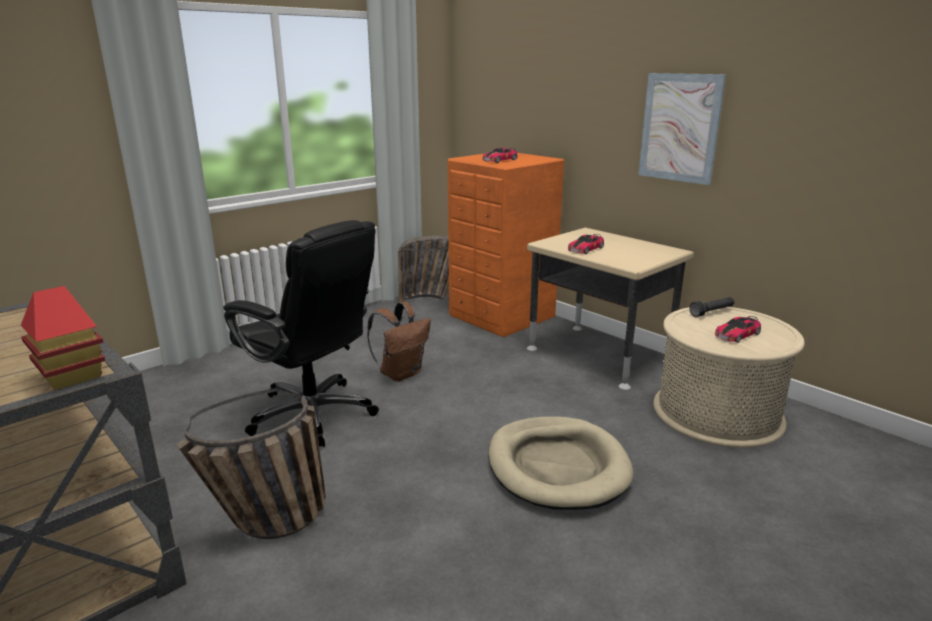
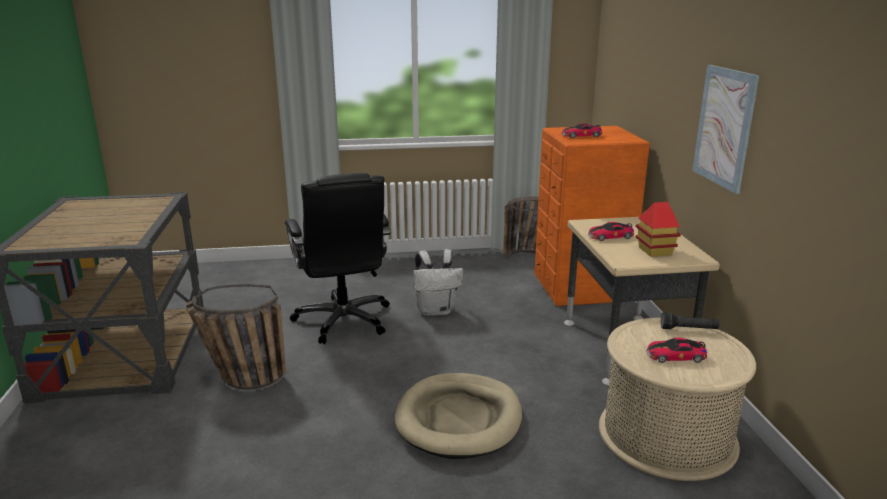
camera: 35 degrees right, 0 degrees up
toy house [21,286,105,390] -> toy house moved to [636,202,681,257]
brown backpack [367,302,431,382] -> white backpack [413,249,463,316]

